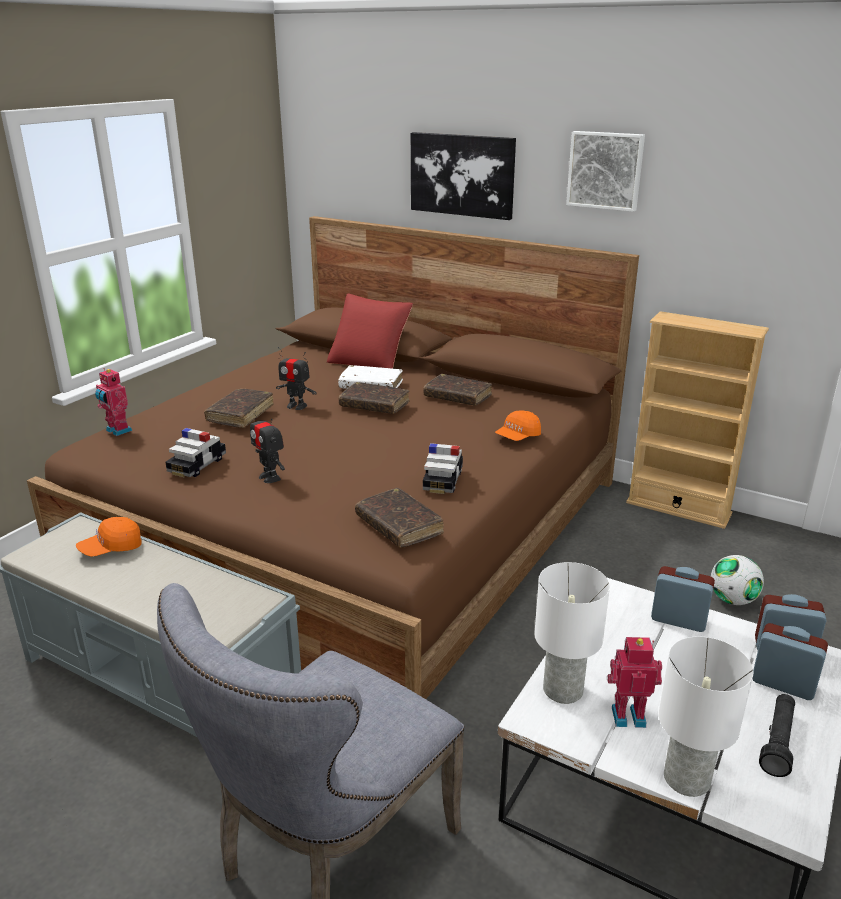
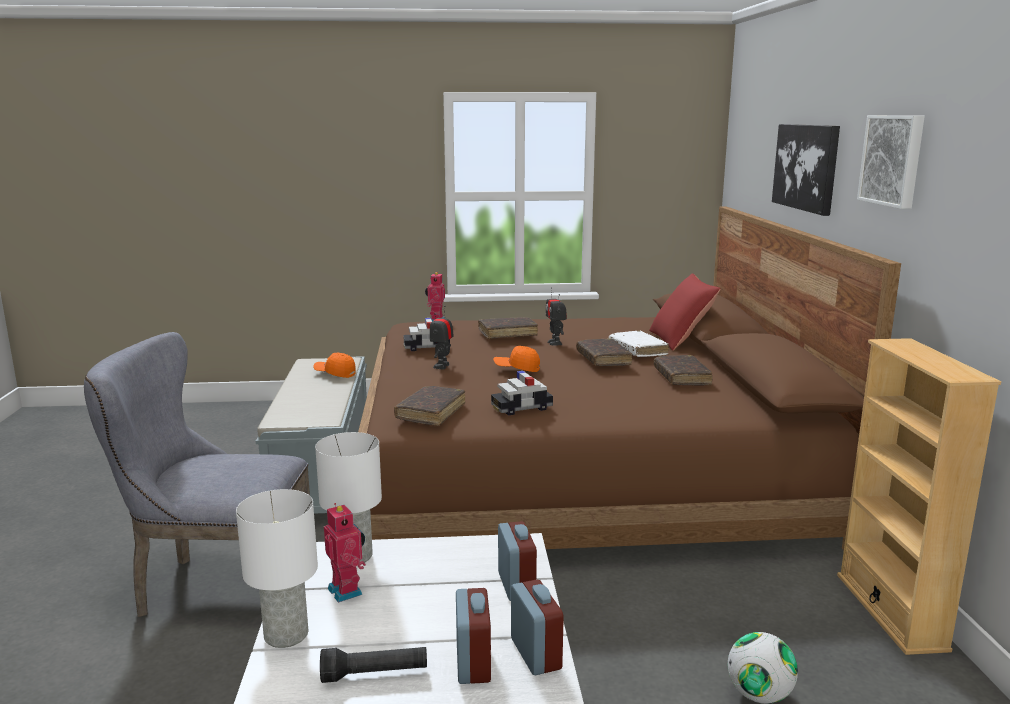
camera: 55 degrees right, 10 degrees down
orange cap [495,410,541,441] -> orange cap moved to [493,346,540,372]

